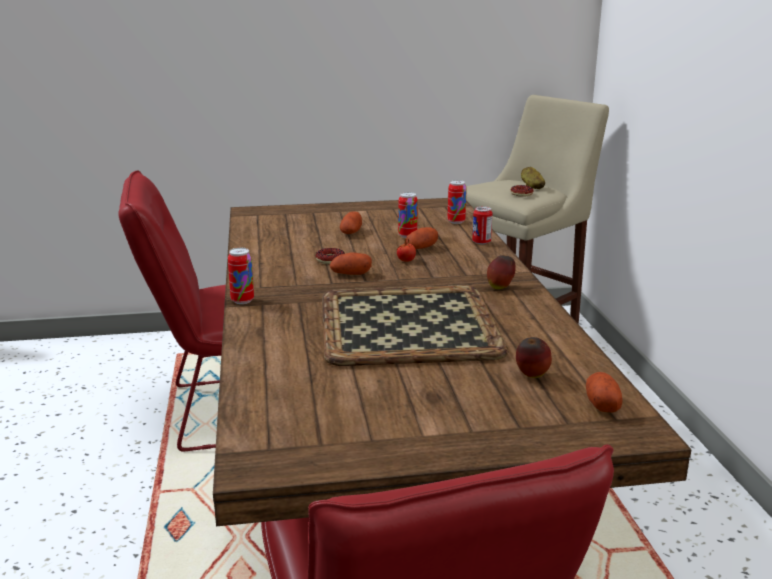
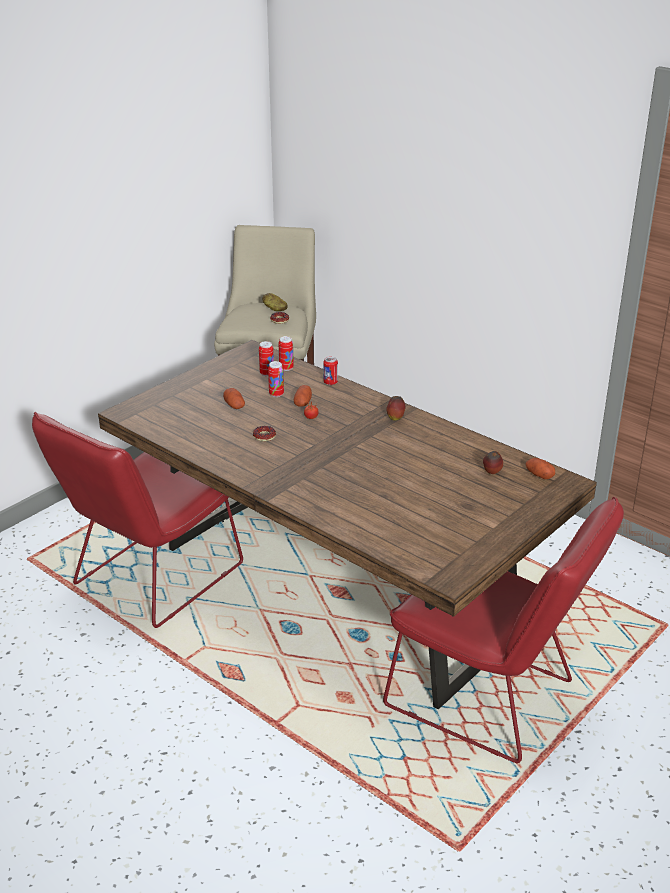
camera: 40 degrees left, 10 degrees up
can [228,248,254,304] -> can moved to [259,341,274,376]
tray [322,285,508,366] -> none
potato [330,252,372,275] -> none

